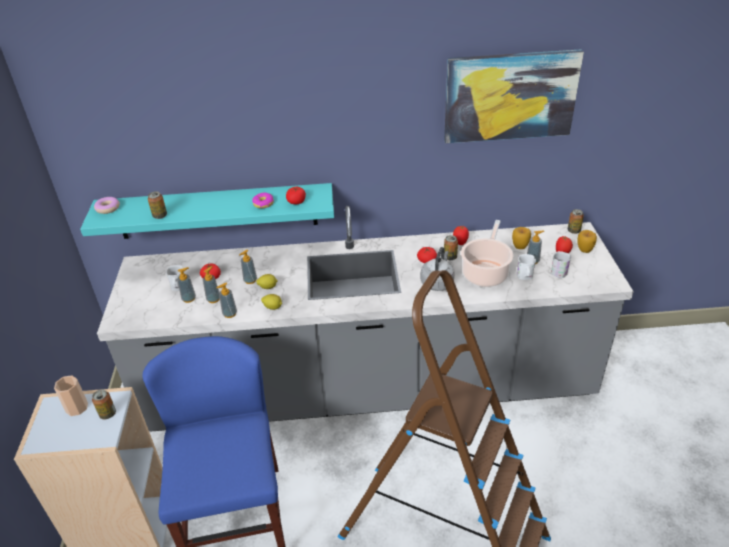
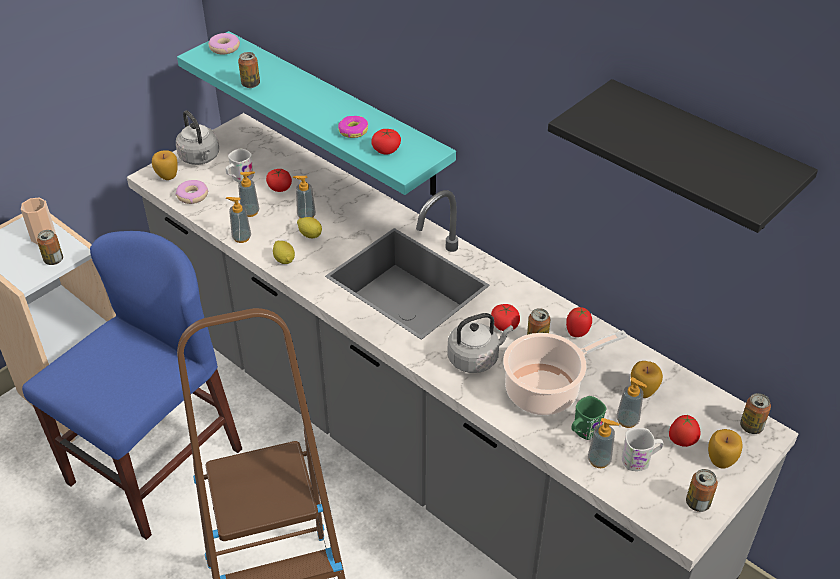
camera: 45 degrees right, 5 degrees up
soap dispenser [177,267,196,303] -> soap dispenser moved to [588,418,619,468]
picture [444,49,584,143] -> black shelf [548,79,818,233]
white mug [517,254,536,280] -> green mug [571,396,606,440]
none -> apple [152,150,177,180]
none -> grey kettle [176,110,219,165]
none -> donut [176,180,208,204]
none -> can [686,469,718,512]

